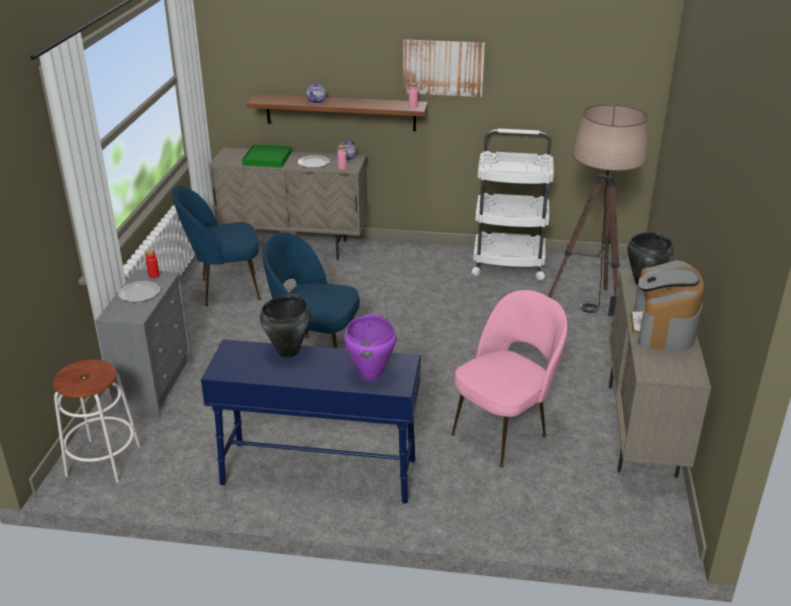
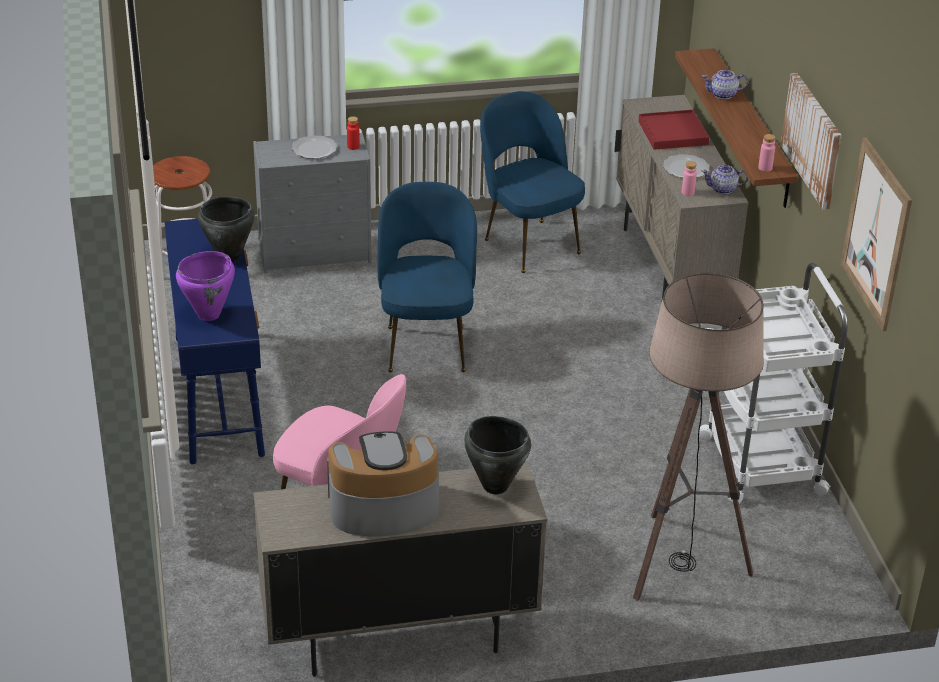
camera: 70 degrees right, 5 degrees up
green tray [242,145,292,168] -> red tray [638,110,709,150]
none -> picture [841,138,912,331]

